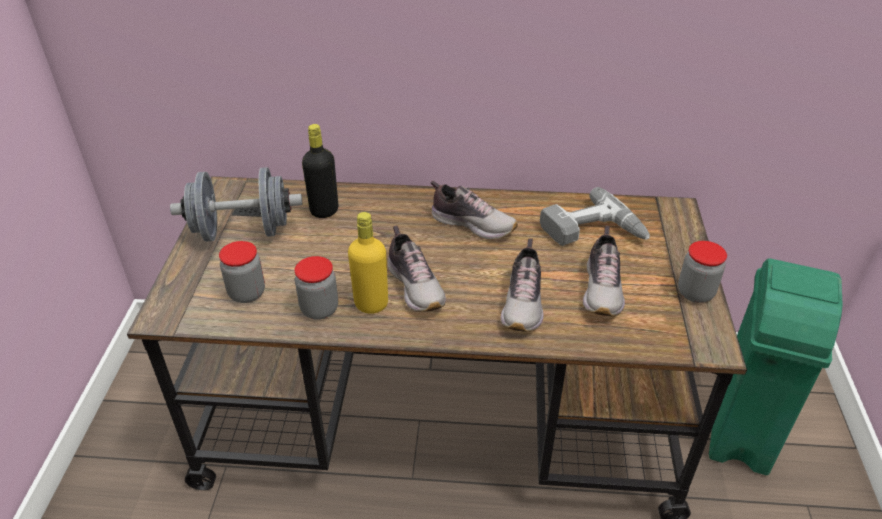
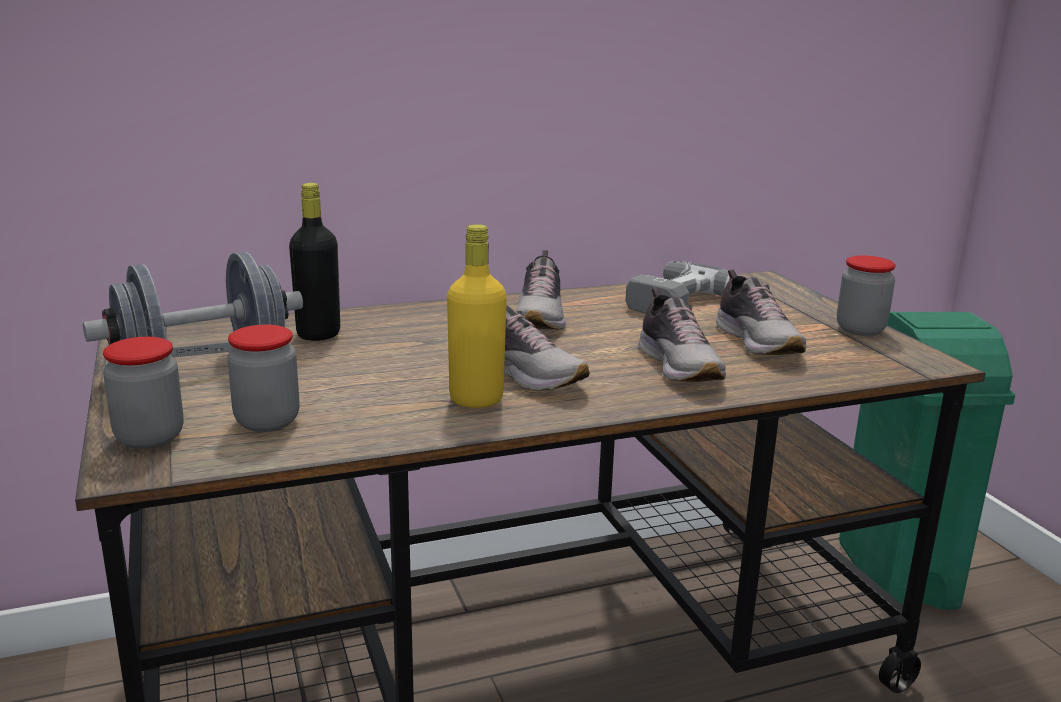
camera: 25 degrees left, 20 degrees down
jar [295,256,338,320] -> jar moved to [103,337,183,449]
shoe [431,181,518,239] -> shoe turned 90 degrees clockwise [516,250,566,330]

